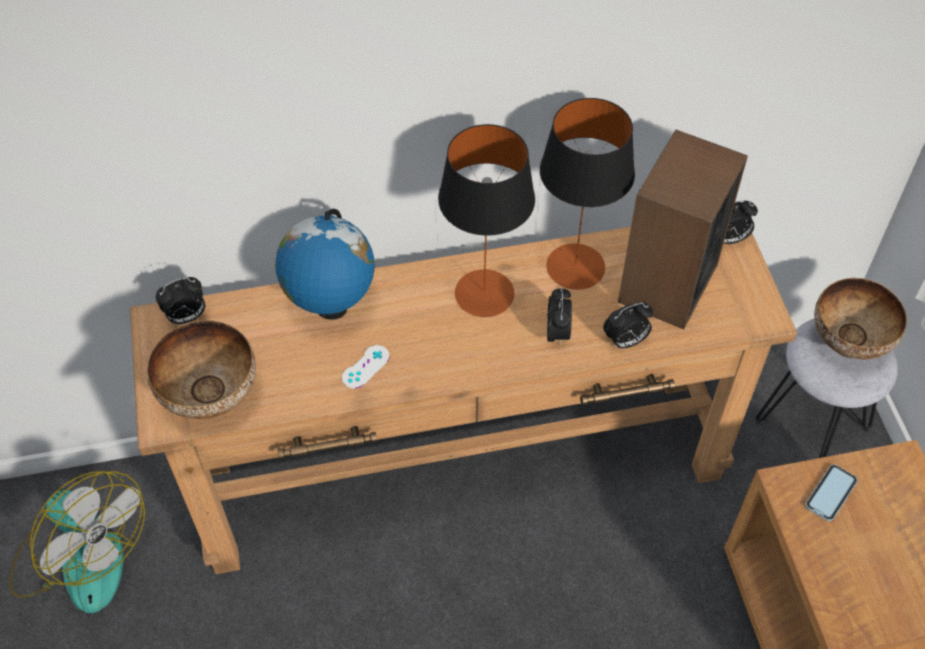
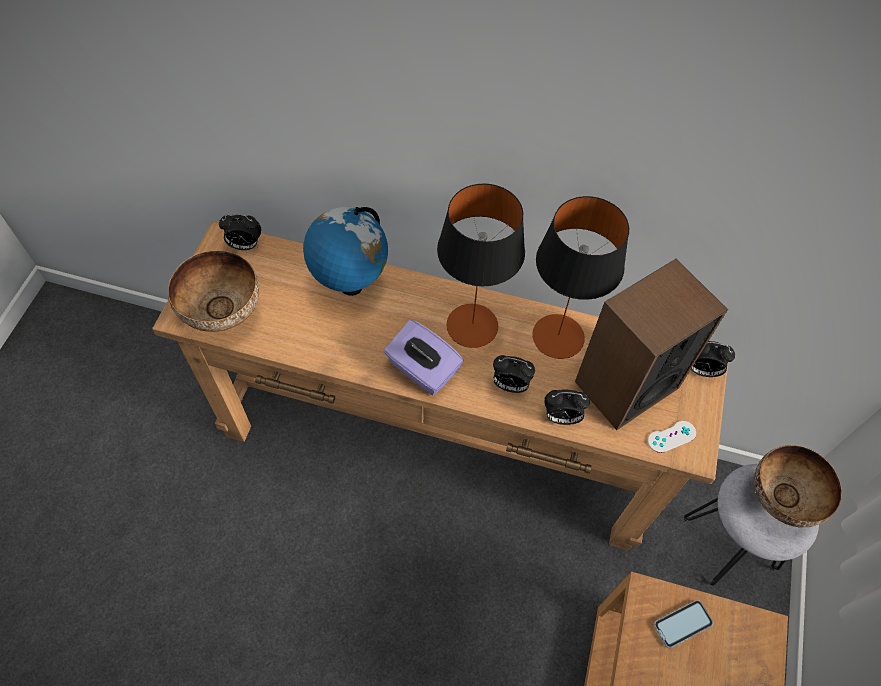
camera: 25 degrees right, 5 degrees up
fan [9,471,145,613] -> none
white game controller [342,345,390,389] -> white game controller moved to [648,421,696,453]
alarm clock [547,288,572,345] -> alarm clock turned 75 degrees clockwise [493,355,535,393]
none -> purple tissue box [384,320,463,396]

